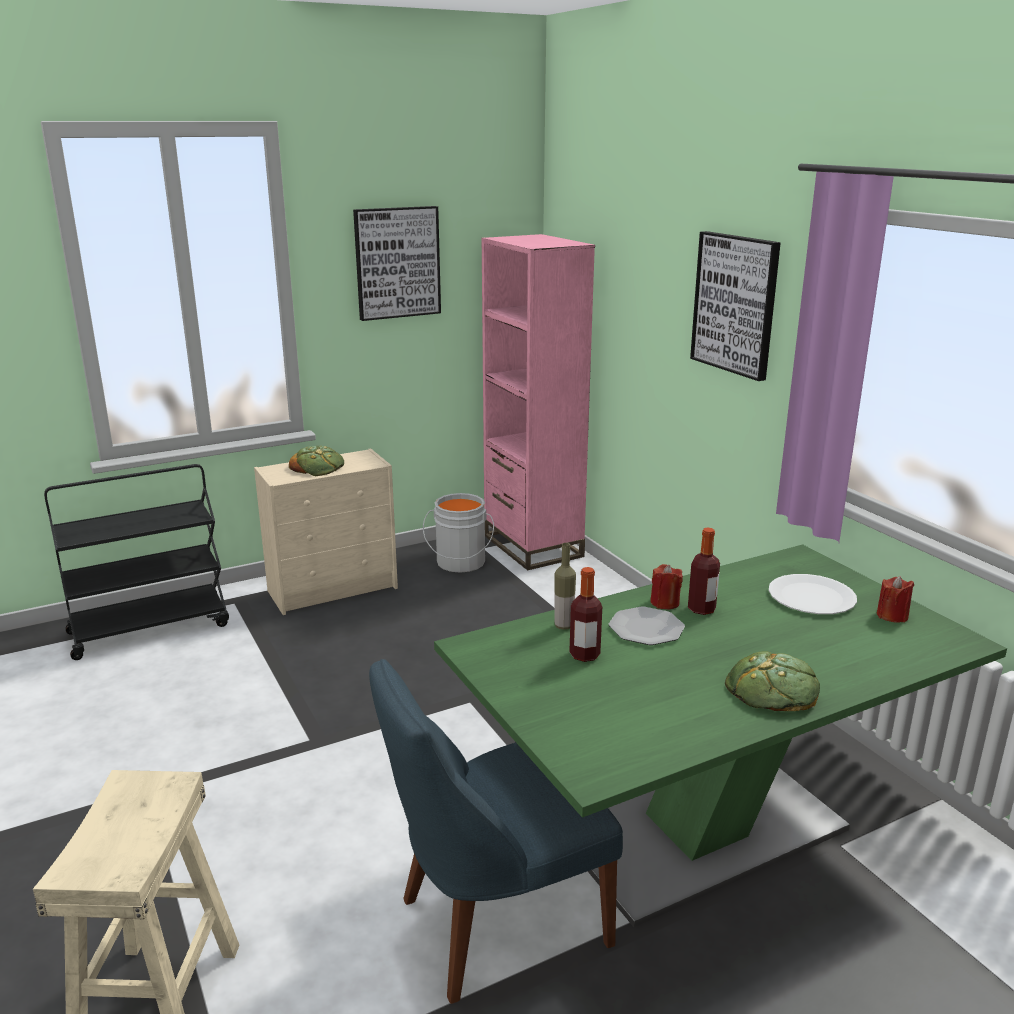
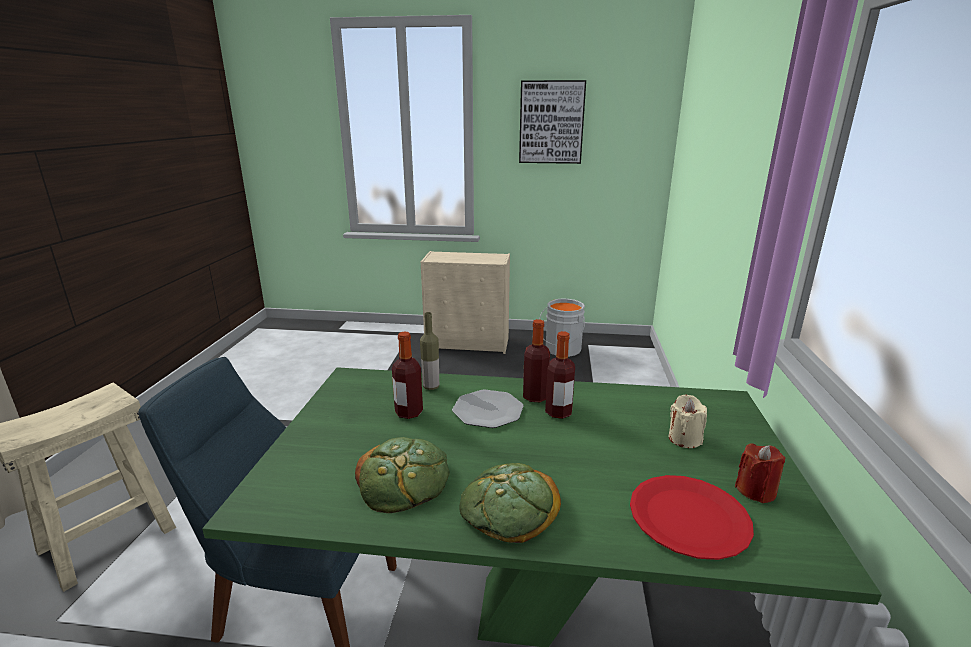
camera: 35 degrees right, 0 degrees up
black cart [44,464,229,660] -> none
bread [289,446,344,476] -> bread moved to [355,437,450,513]
pink bookcase [482,234,595,570] -> none
red candle [650,564,683,609] -> bottle [523,319,550,402]
picture [690,231,781,381] -> none
white plate [769,574,857,614] -> beige candle [668,394,707,448]
none -> red plate [630,475,754,560]

